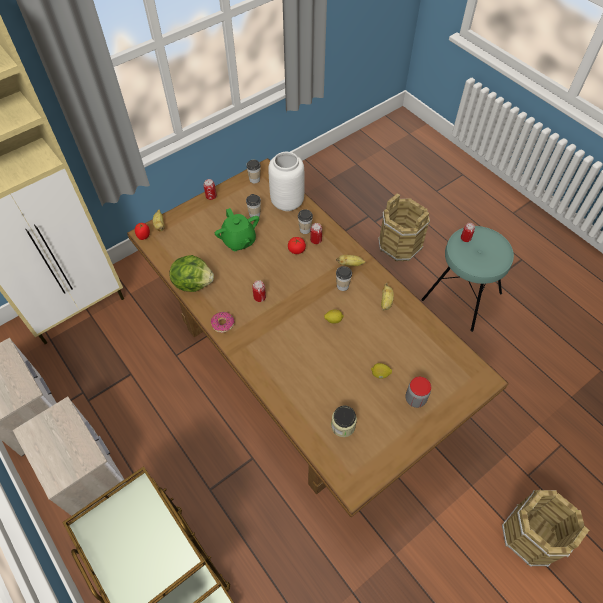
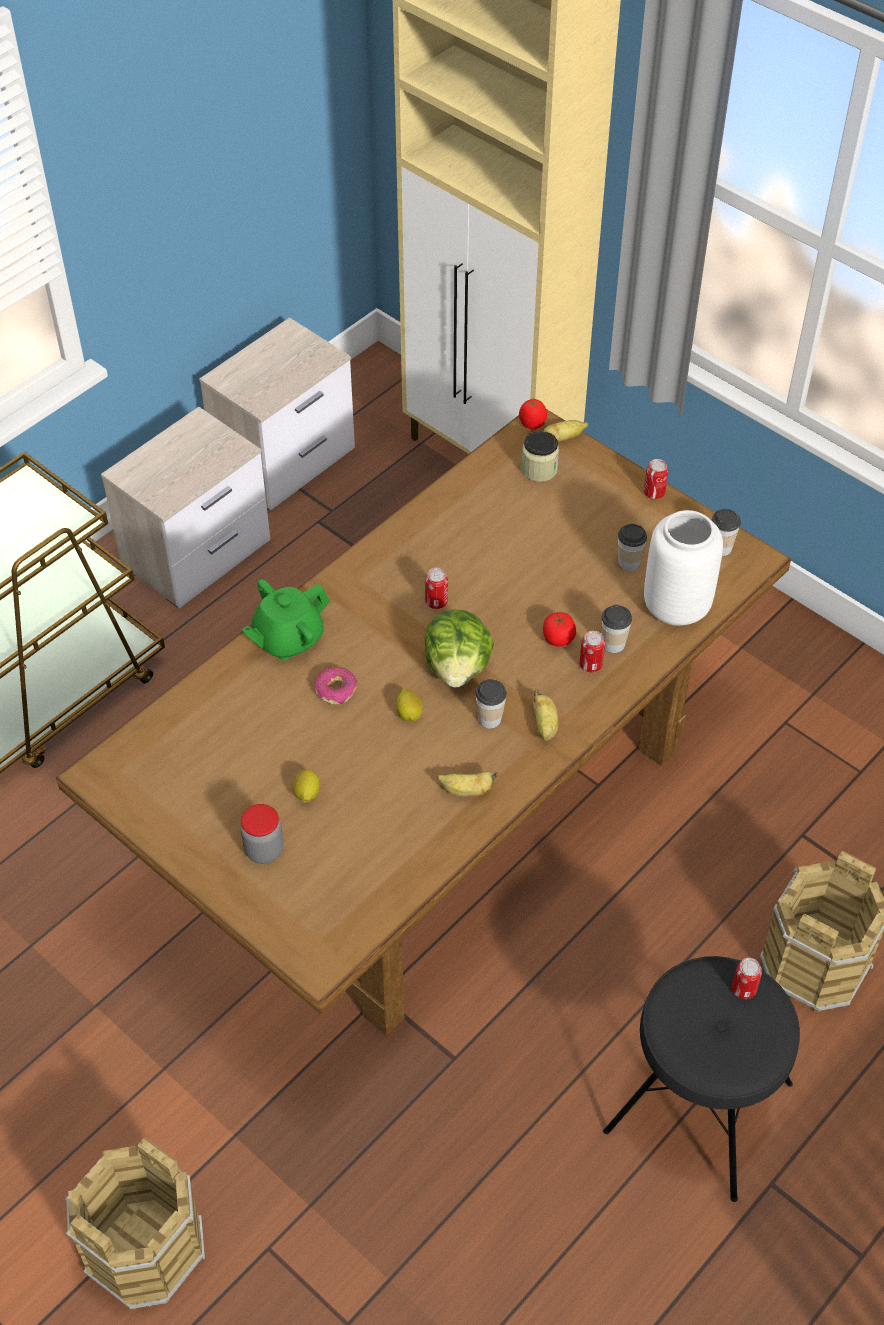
camera: 80 degrees right, 5 degrees down
lettuce [170,255,214,292] -> lettuce moved to [425,609,494,687]
donut [211,312,235,333] -> donut moved to [315,667,358,705]
green teapot [215,208,259,251] -> green teapot moved to [242,579,330,661]
jar [331,405,357,437] -> jar moved to [521,431,559,482]
turquoise stool [421,226,514,332] -> black stool [603,956,800,1202]

